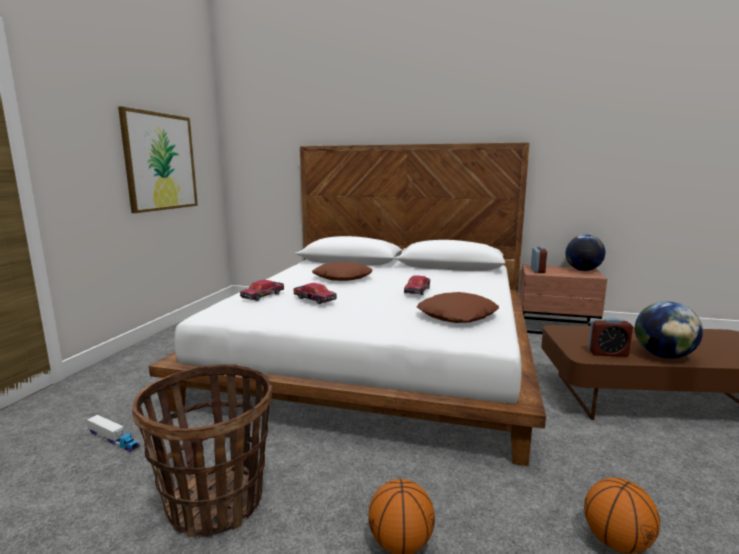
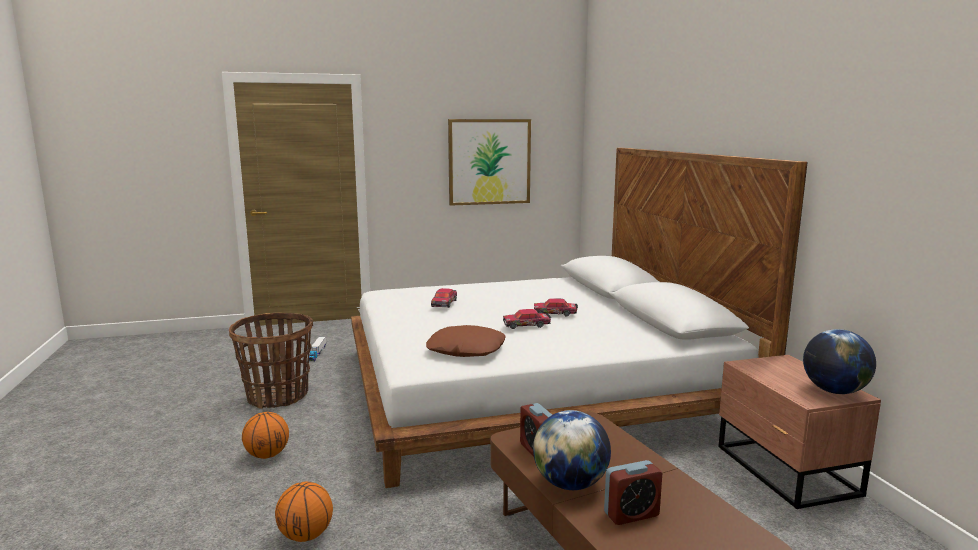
camera: 60 degrees right, 0 degrees up
toy car [240,280,284,301] -> toy car moved to [534,298,578,317]
brown pillow [312,262,372,281] -> none
alarm clock [531,246,547,273] -> alarm clock moved to [604,460,662,525]

